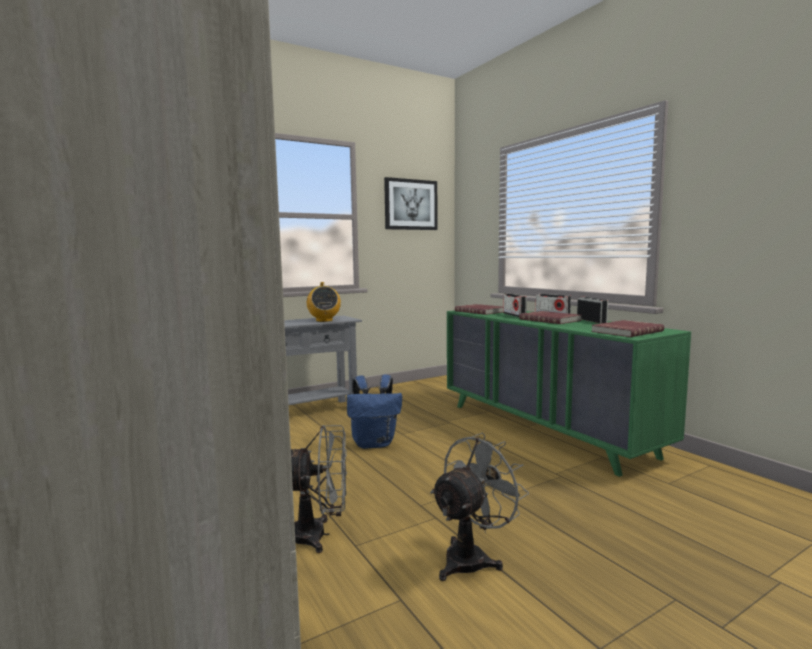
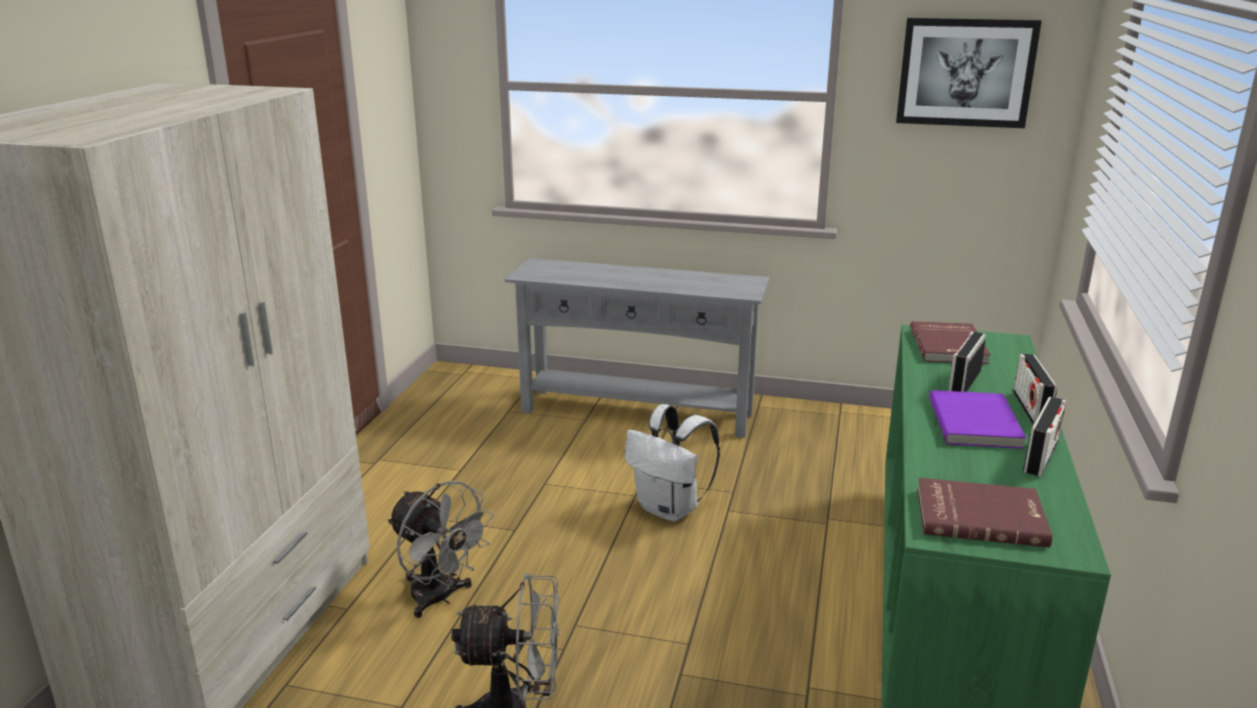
camera: 45 degrees right, 15 degrees up
radio [307,282,341,322] -> none
blue backpack [347,374,402,449] -> white backpack [625,404,720,522]
red book [519,311,582,324] -> purple book [929,390,1026,449]

